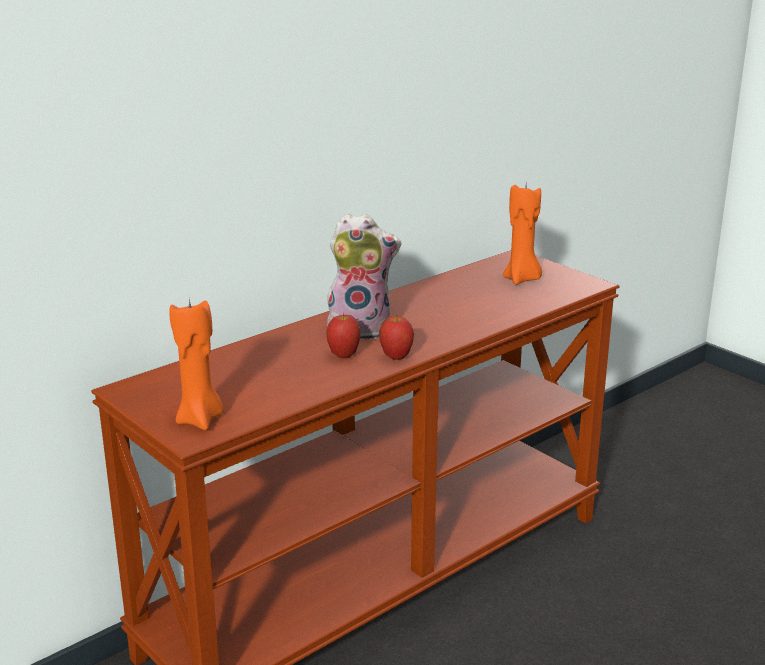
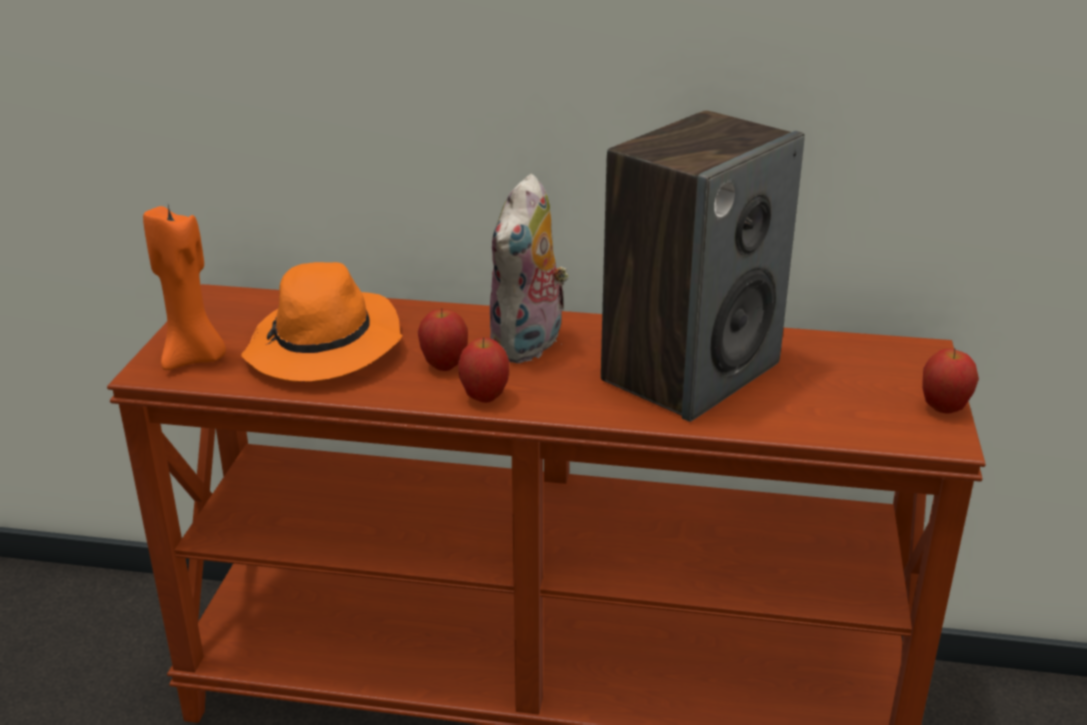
camera: 50 degrees right, 5 degrees up
plush toy [327,214,401,340] -> plush toy turned 60 degrees clockwise [490,174,569,363]
orange candle [503,185,542,285] -> none
none -> orange hat [241,262,402,382]
none -> speaker [601,110,805,422]
none -> apple [922,349,979,414]

